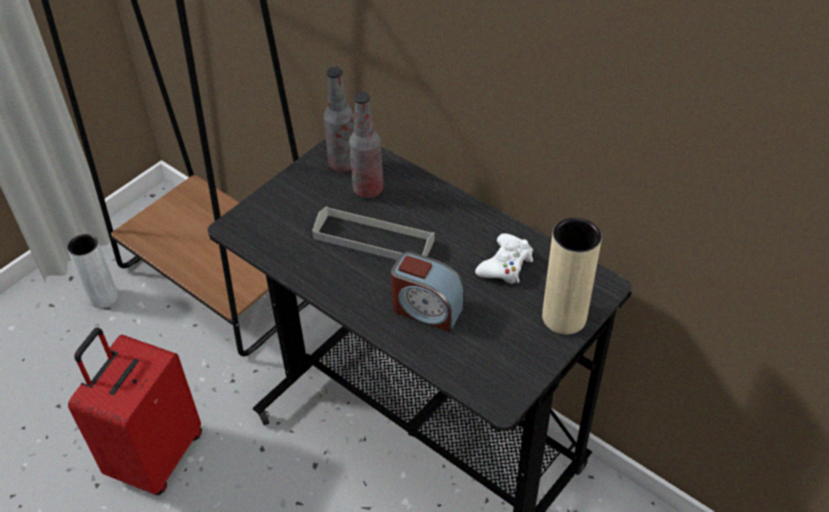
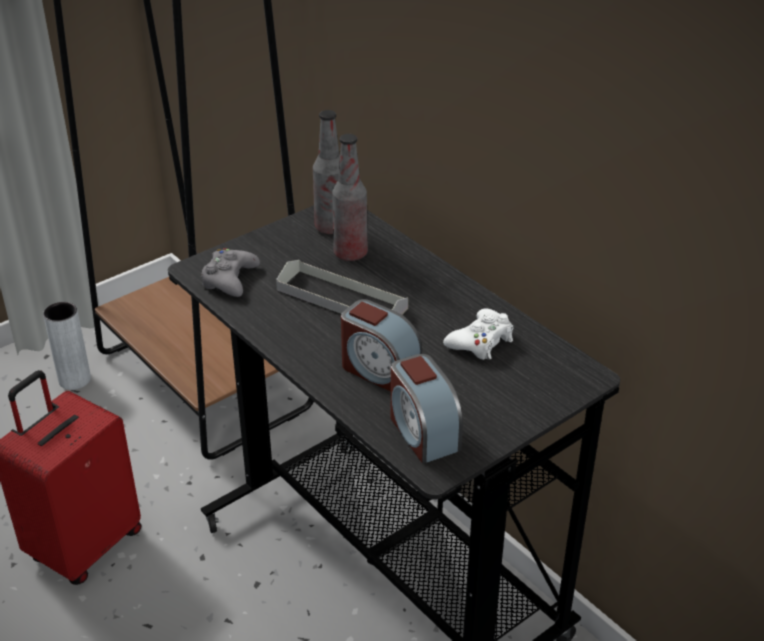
camera: 10 degrees right, 10 degrees down
beige vase [542,218,602,334] -> none
none -> grey game controller [202,248,260,297]
none -> alarm clock [391,354,463,464]

